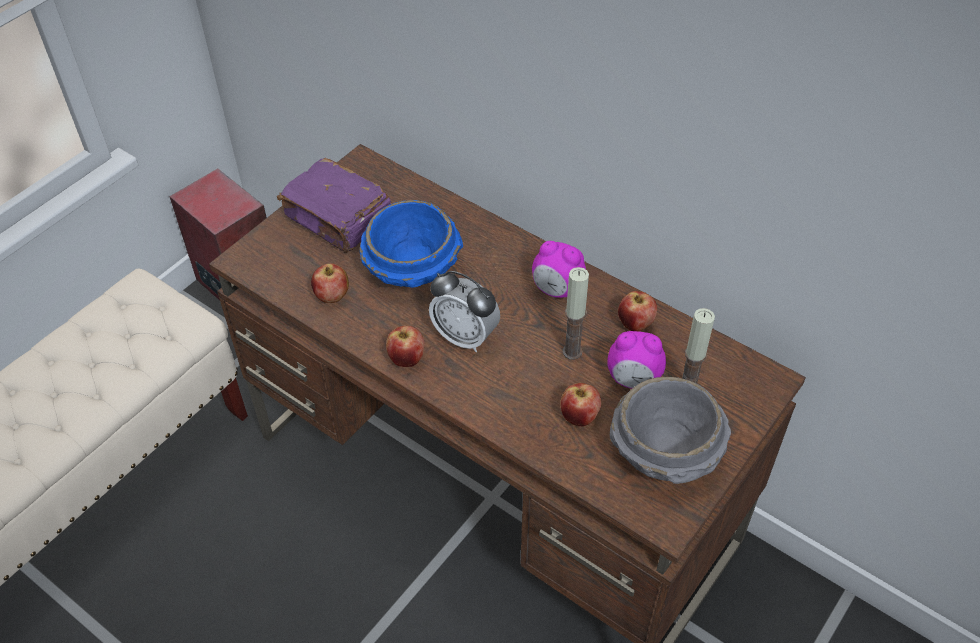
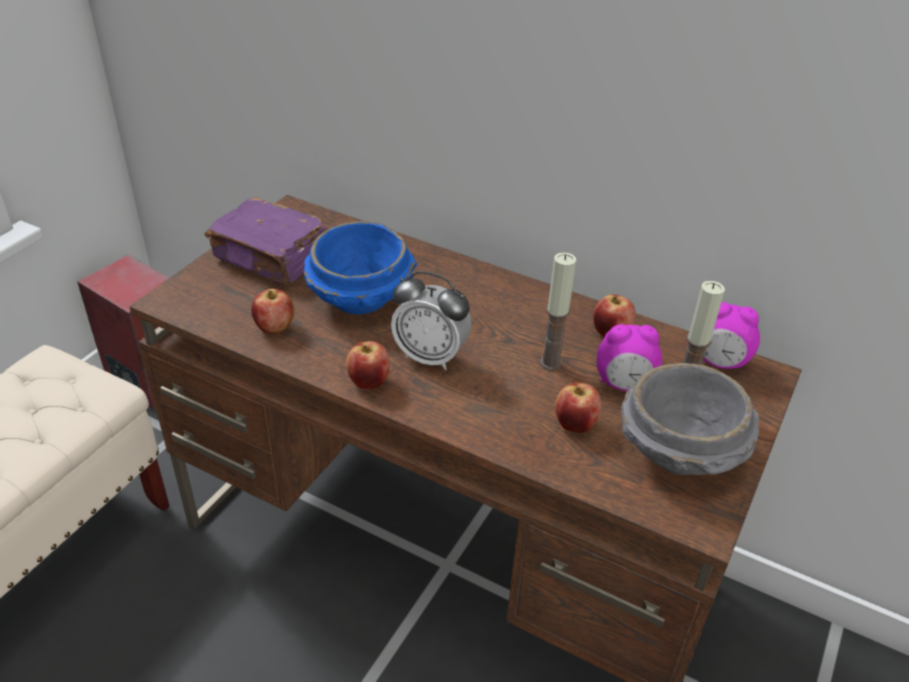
camera: 10 degrees left, 10 degrees down
alarm clock [532,241,586,298] -> alarm clock moved to [703,302,760,369]

